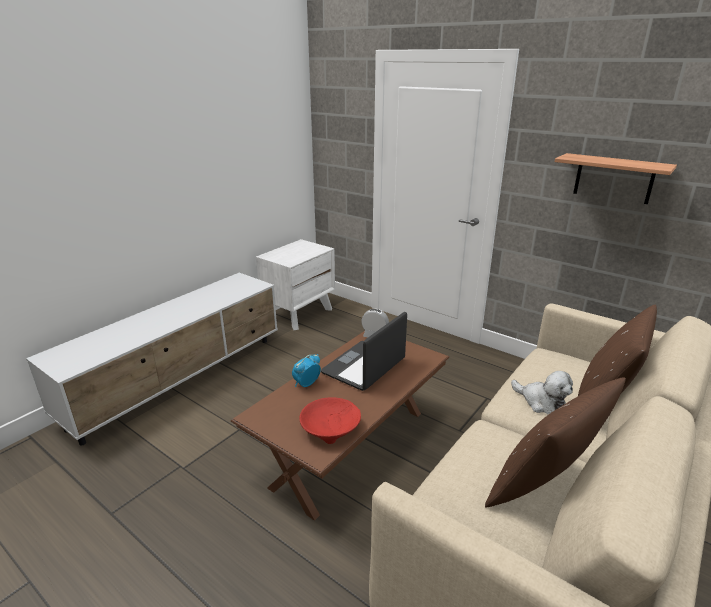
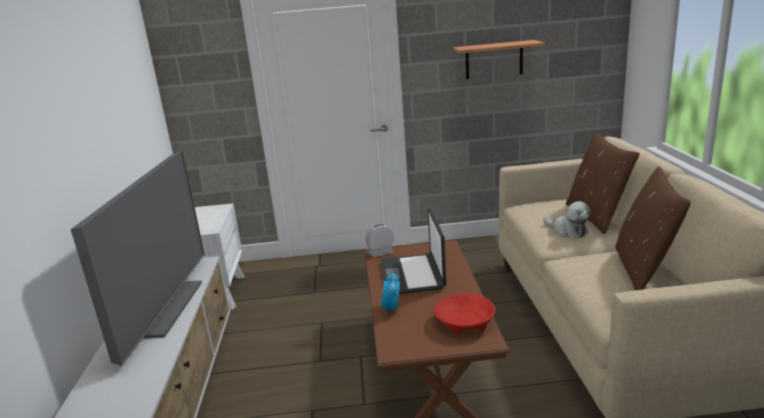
camera: 40 degrees left, 5 degrees down
plush toy [511,371,573,415] -> plush toy turned 45 degrees clockwise [543,201,591,238]
none -> television [71,151,205,366]

